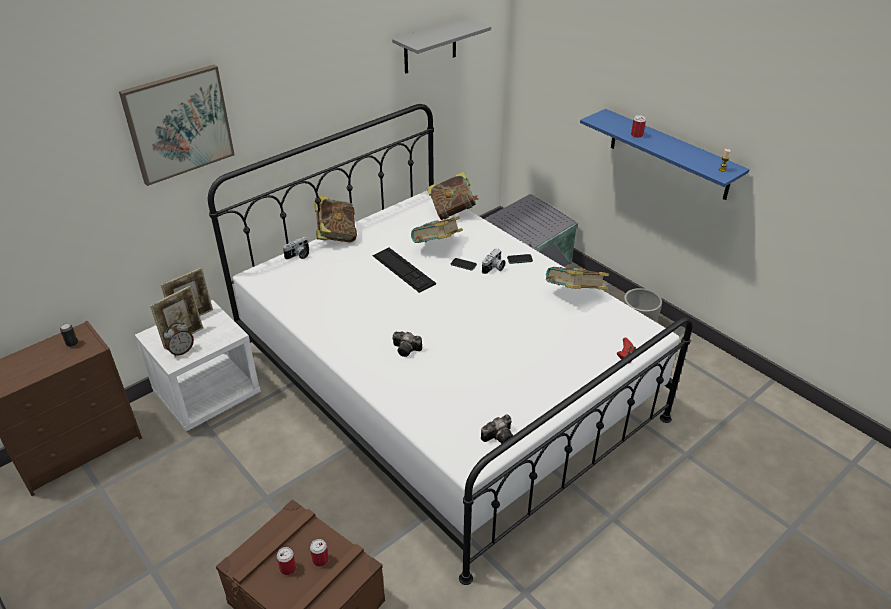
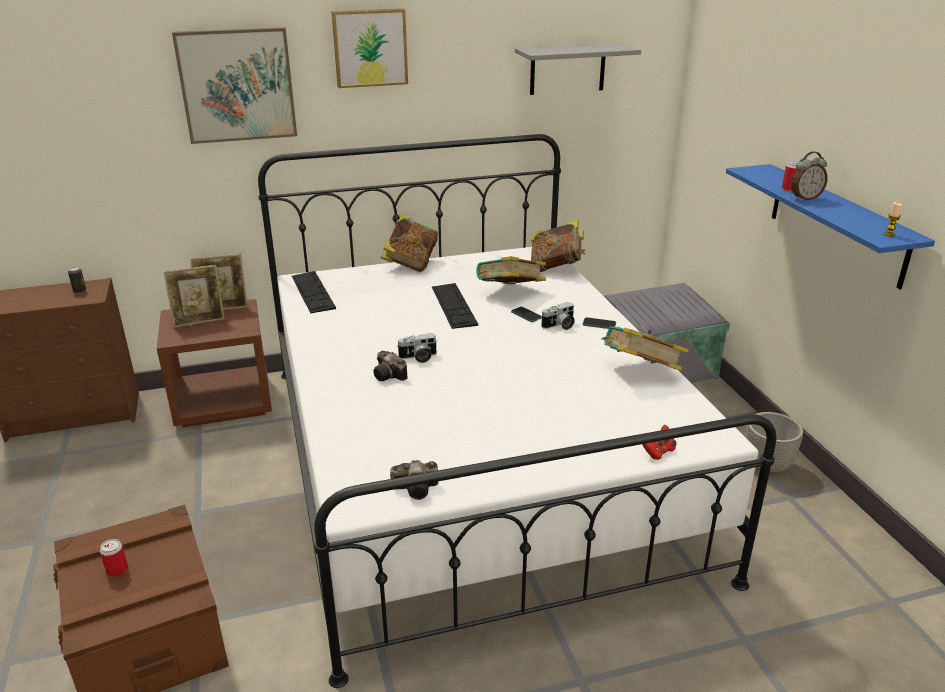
camera: 25 degrees right, 10 degrees down
white nightstand [135,300,261,431] -> brown nightstand [157,299,272,427]
alarm clock [164,322,194,356] -> alarm clock moved to [791,151,828,201]
camera [283,237,309,259] -> camera moved to [398,333,438,363]
can [310,539,329,567] -> none
none -> keyboard [292,271,336,313]
none -> picture [331,8,408,88]

